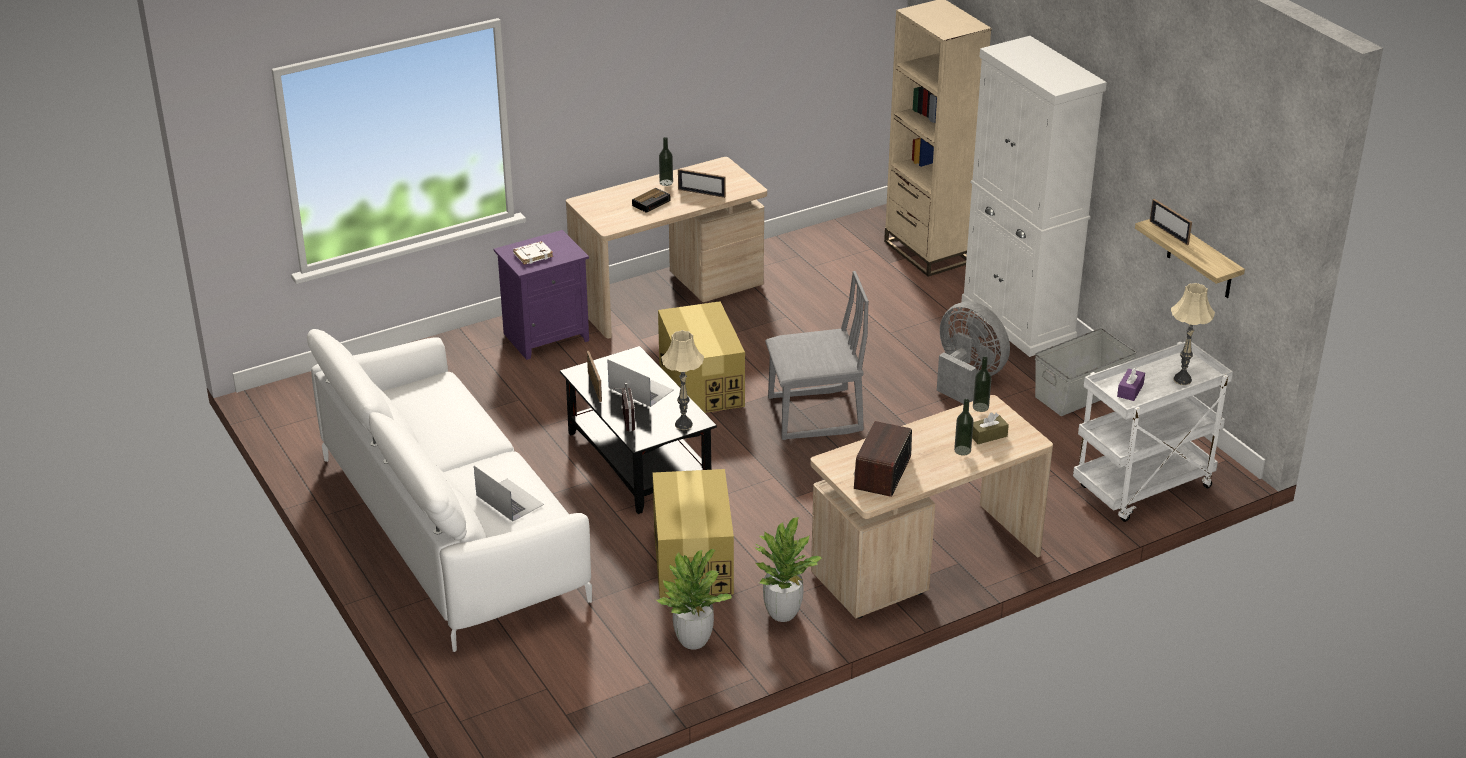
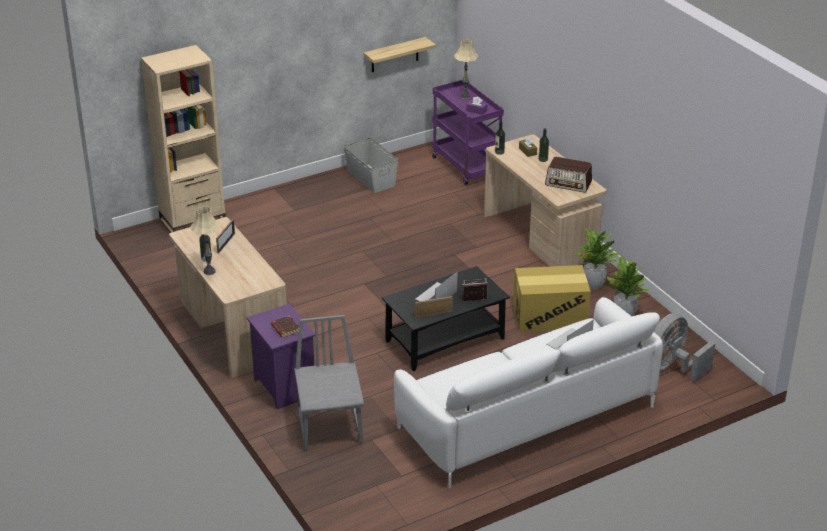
camera: 90 degrees left, 0 degrees up
white book [513,241,553,265] -> brown book [271,316,300,338]
alarm clock [632,188,670,213] -> none
cardboard box [658,301,745,413] -> none
beige table lamp [661,330,704,430] -> beige table lamp moved to [190,207,220,275]
grey chair [765,271,869,440] -> grey chair moved to [294,315,364,450]
grey fan [937,301,1010,404] -> grey fan moved to [654,313,715,382]
white cabinet [961,36,1107,357] -> none
white cart [1073,342,1233,522] -> purple cart [432,80,504,185]
picture frame [1150,199,1192,245] -> none

